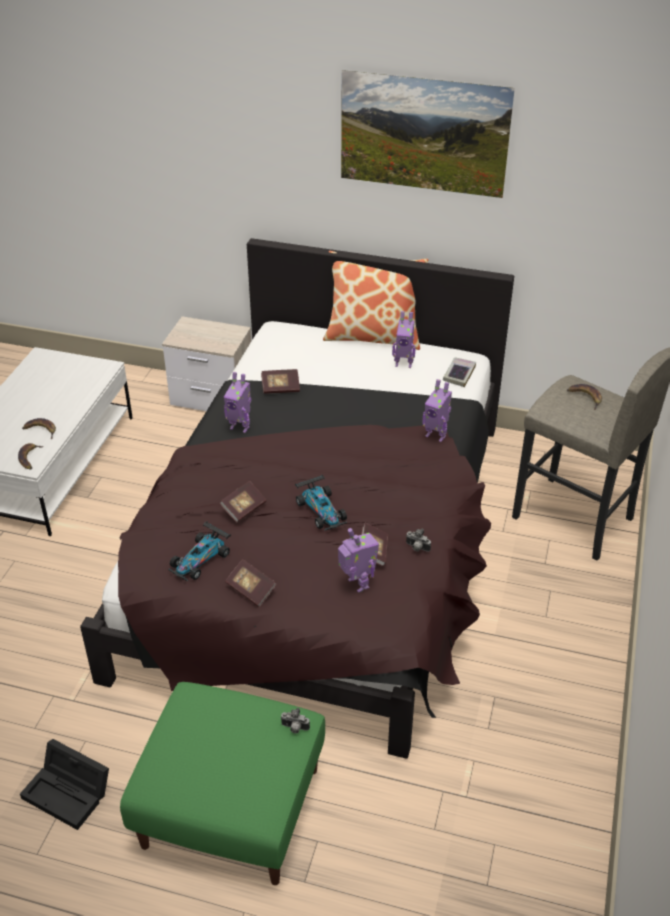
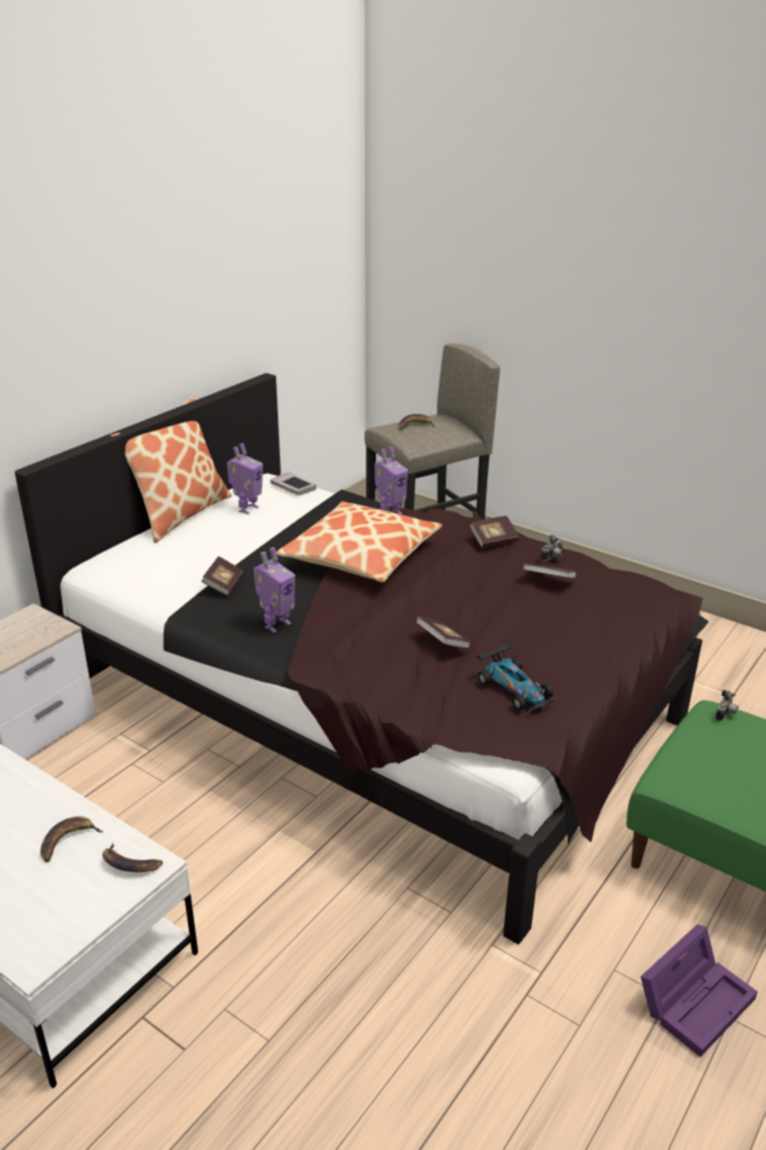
camera: 70 degrees left, 10 degrees down
black storage box [20,739,109,830] -> purple storage box [641,924,758,1057]
book [225,559,276,607] -> book moved to [469,516,519,548]
toy car [295,475,347,531] -> none
toy robot [338,528,379,593] -> none
picture [341,70,515,198] -> none
none -> pillow [276,501,442,582]

